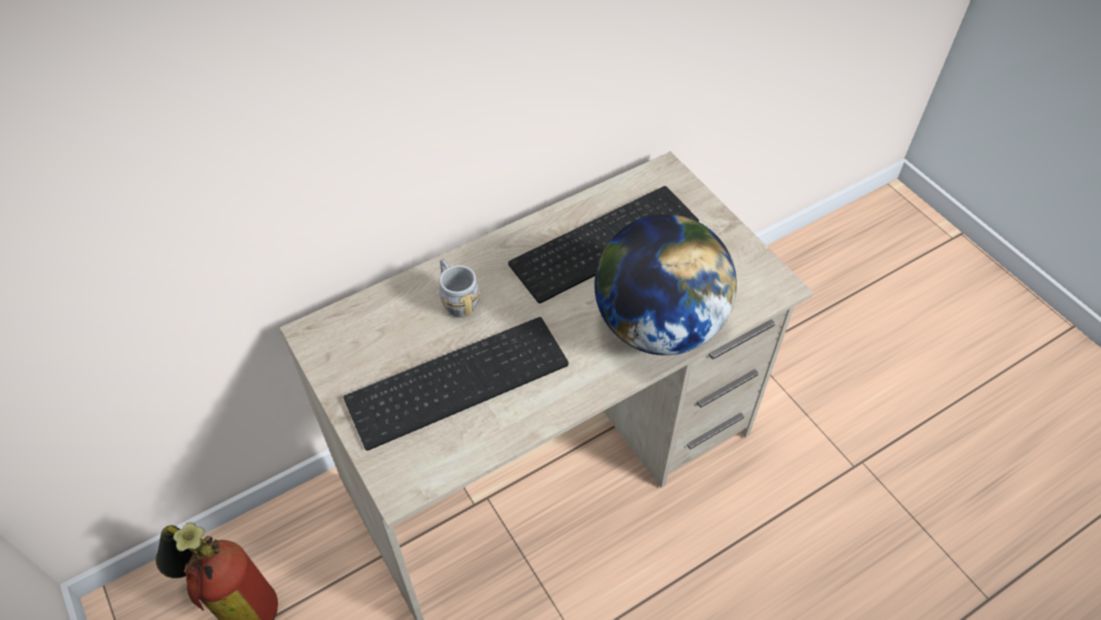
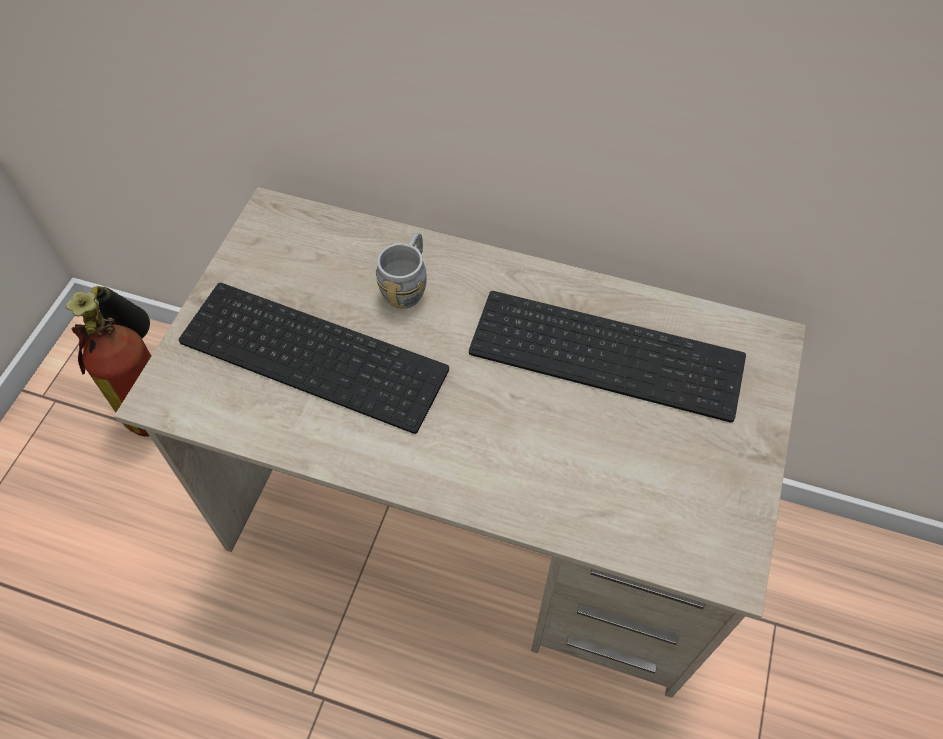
camera: 50 degrees right, 5 degrees up
globe [594,214,737,355] -> none

